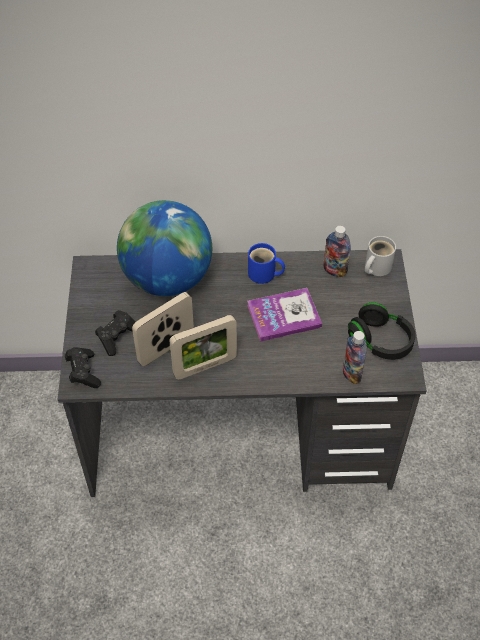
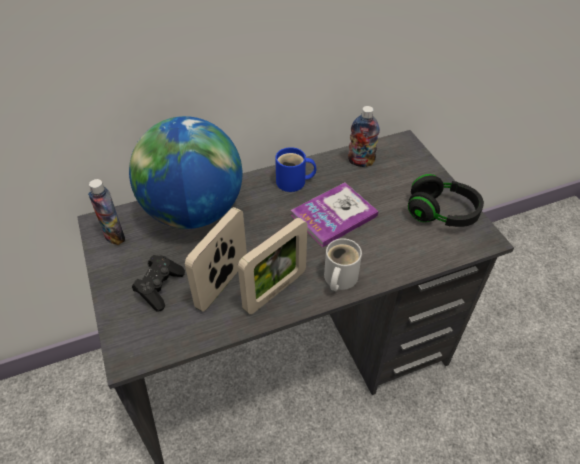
camera: 20 degrees left, 5 degrees down
black game controller [65,347,101,388] -> none
bottle [343,331,367,384] -> bottle moved to [88,179,125,245]
white mug [365,236,396,276] -> white mug moved to [324,238,362,291]

